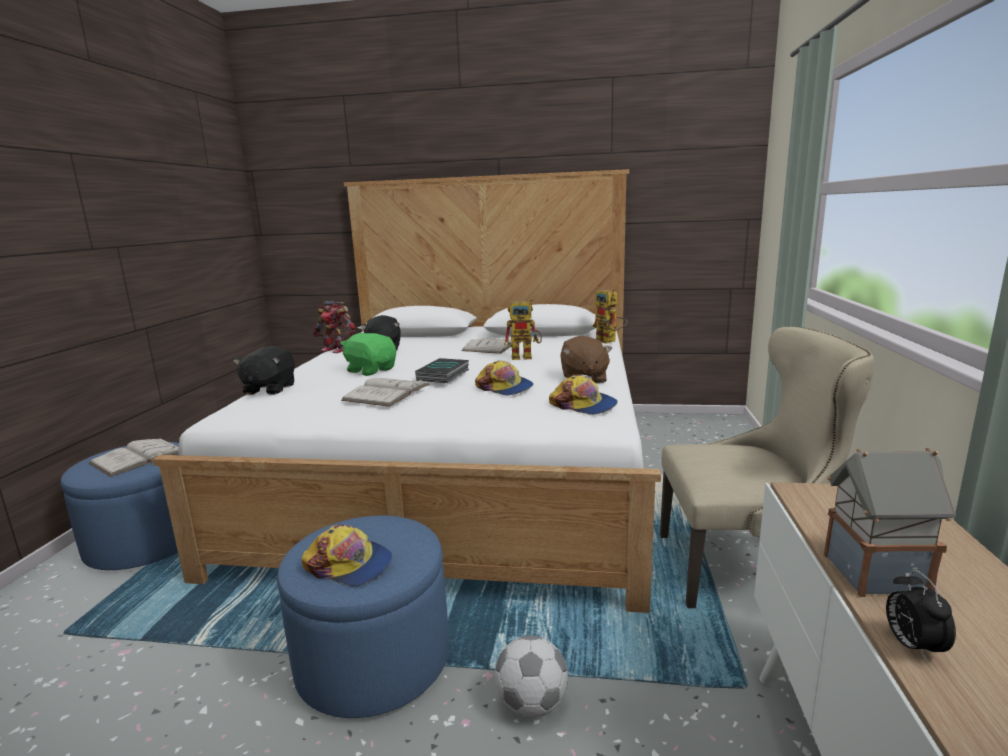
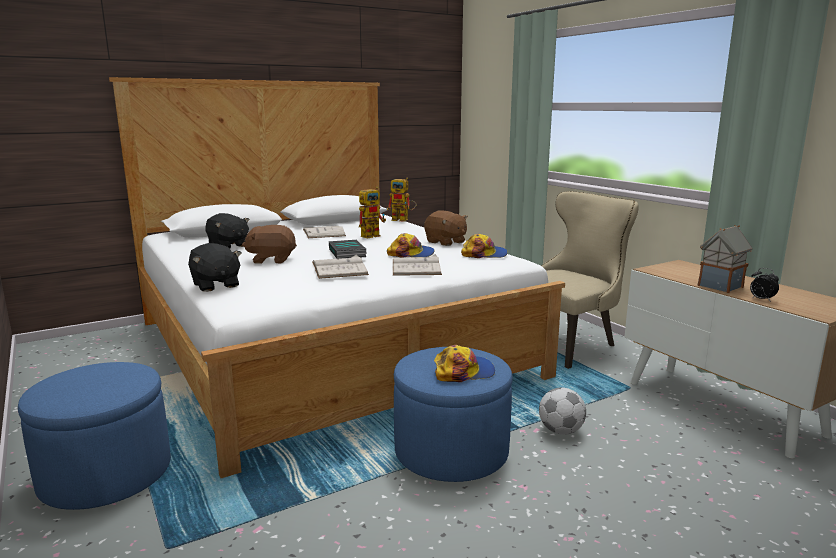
camera: 40 degrees left, 0 degrees up
white book [88,439,179,477] -> white book moved to [393,254,442,276]
toy robot [312,301,356,353] -> none
green plush toy [340,333,396,376] -> brown plush toy [242,225,297,263]

